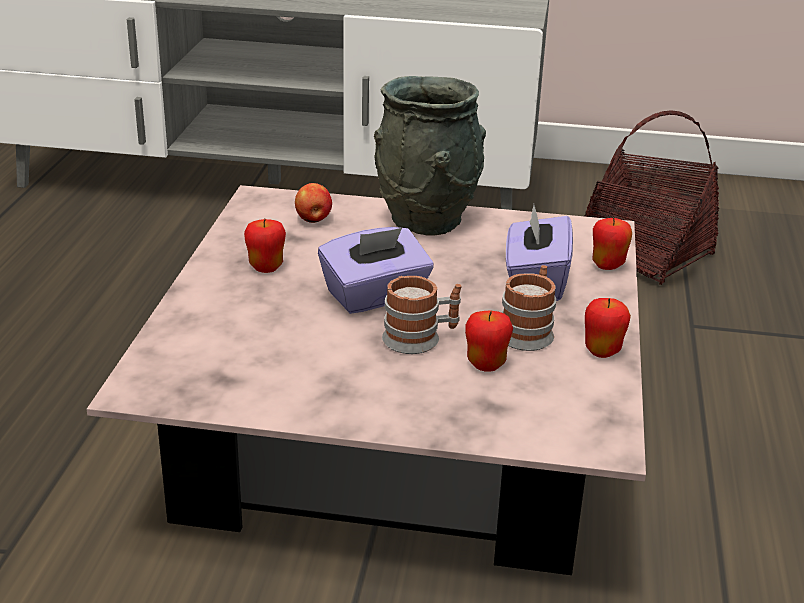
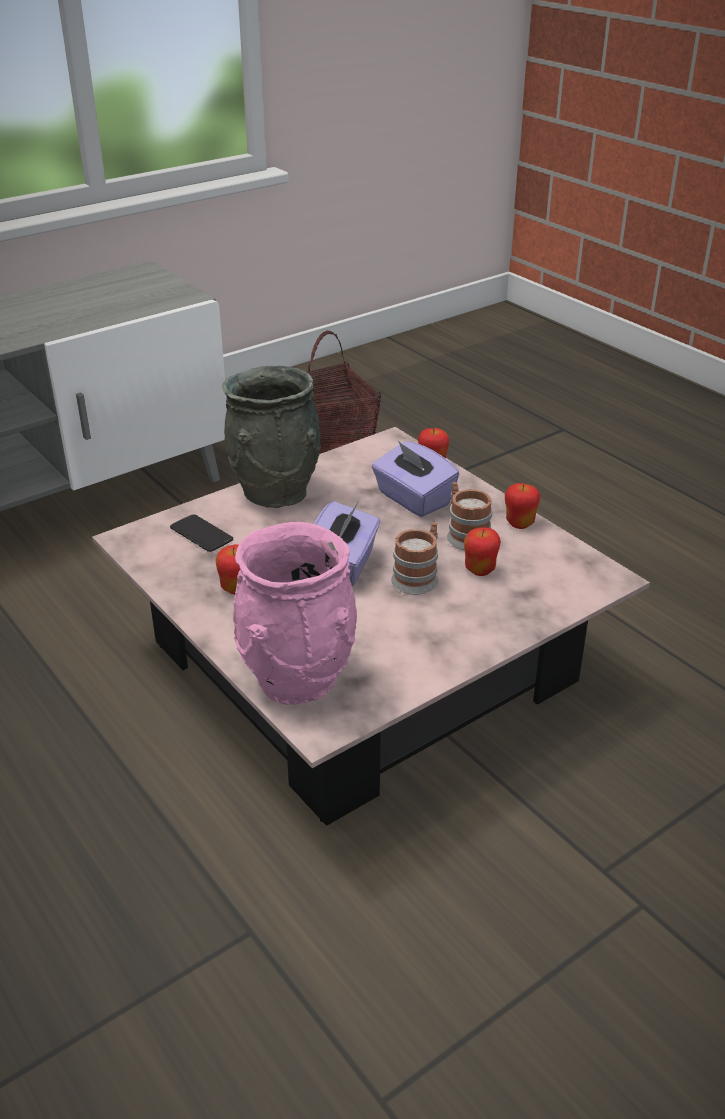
camera: 45 degrees left, 5 degrees up
apple [295,183,332,223] -> phone [170,514,233,552]
none -> pink vase [233,522,357,705]

